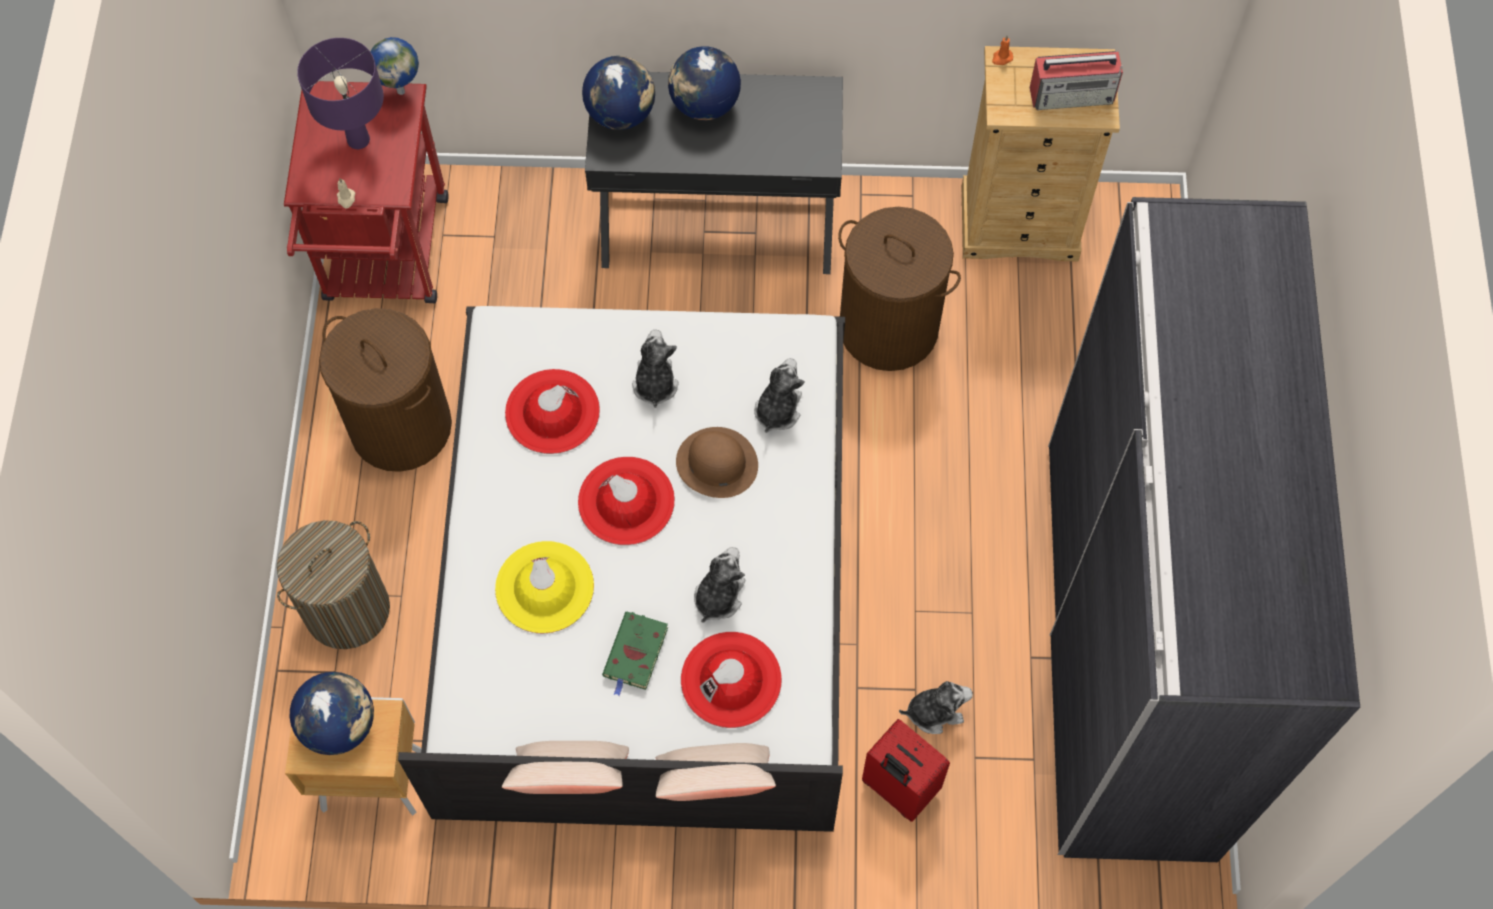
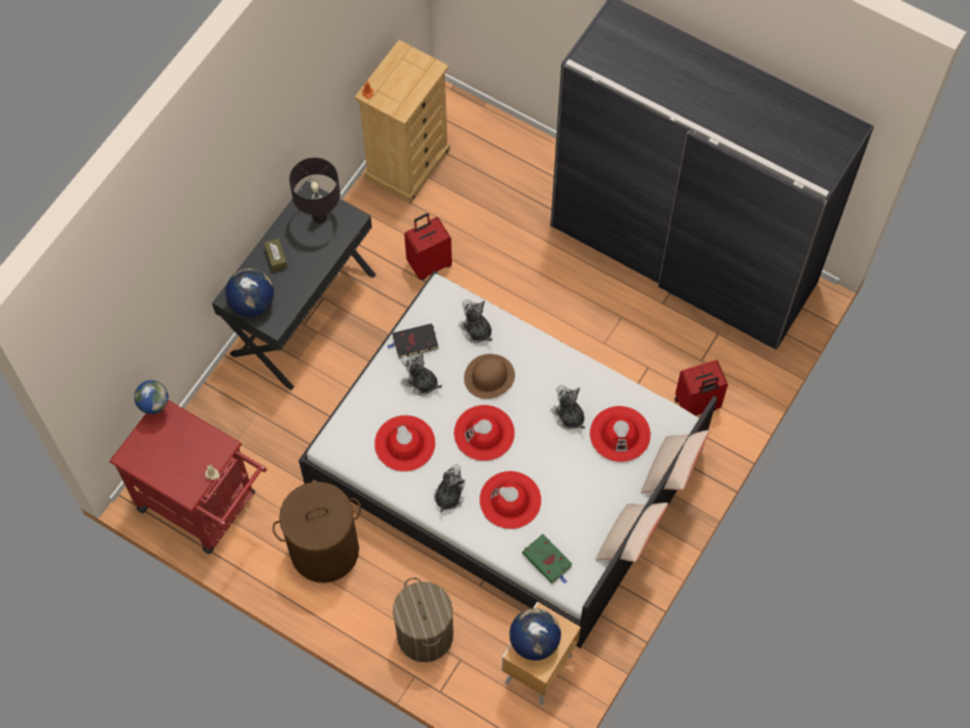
camera: 60 degrees left, 0 degrees up
purple table lamp [297,38,384,149] -> none
yellow hat [495,541,594,633] -> red hat [479,471,541,529]
green book [602,612,668,696] -> green book moved to [522,534,572,584]
globe [668,46,741,120] -> brown tissue box [264,238,288,272]
brown laundry basket [838,207,961,371] -> red suitcase [404,213,452,280]
plush toy [899,681,973,734] -> plush toy moved to [434,464,465,512]
radio [1030,51,1123,110] -> none
none -> black table lamp [289,158,340,224]
none -> black book [387,323,439,358]

